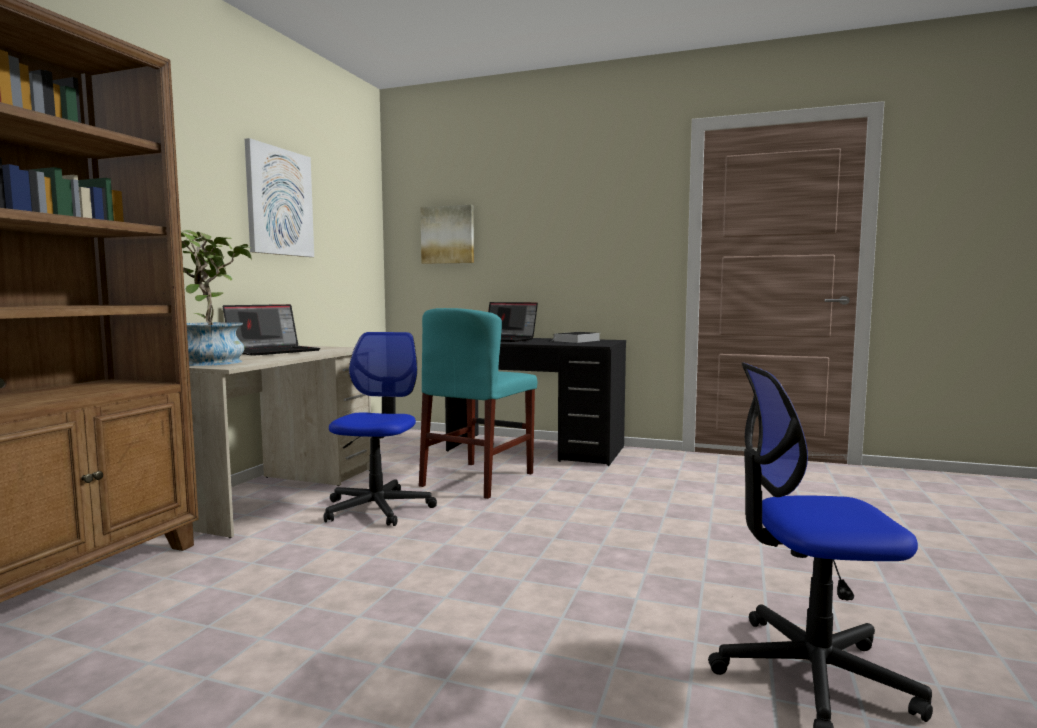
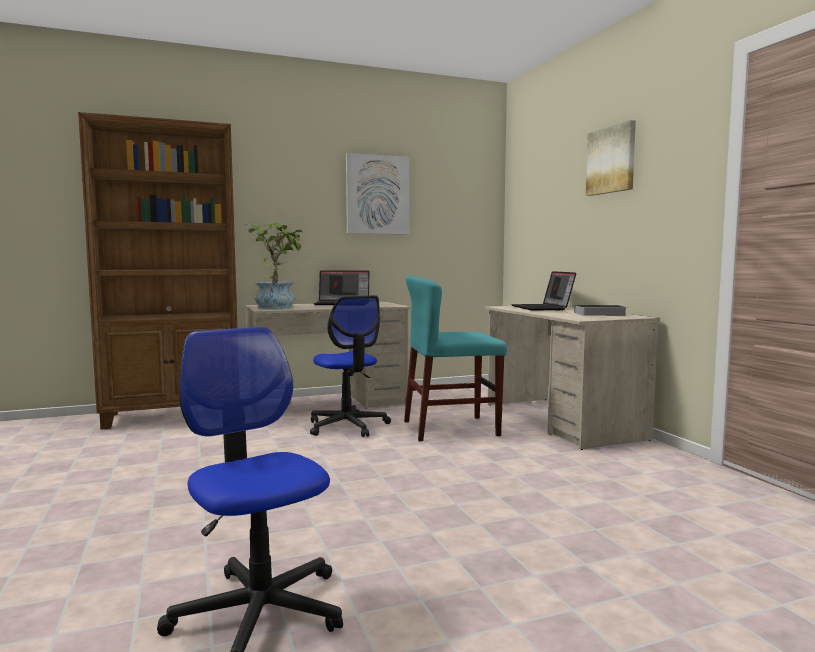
camera: 50 degrees right, 0 degrees up
office chair [324,332,437,526] -> office chair turned 90 degrees clockwise [310,295,391,437]
picture [420,205,474,264] -> picture moved to [586,120,636,196]
black desk [445,338,626,466] -> beige desk [485,306,660,450]

